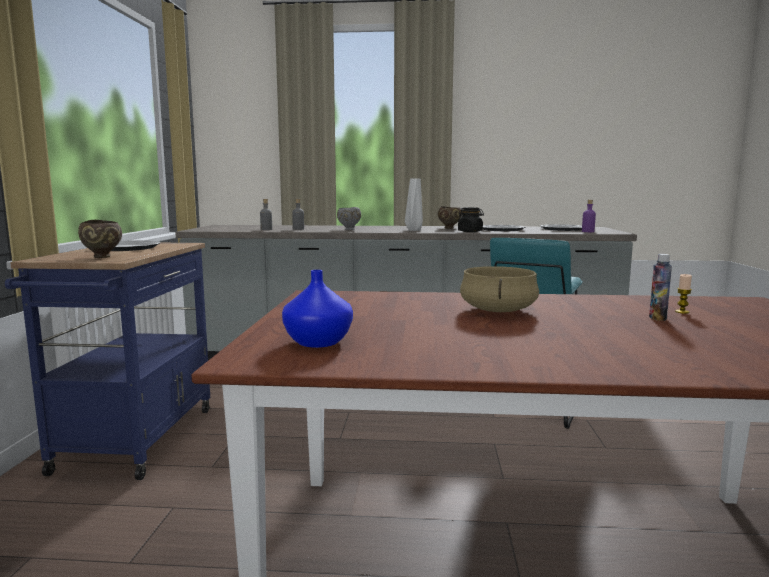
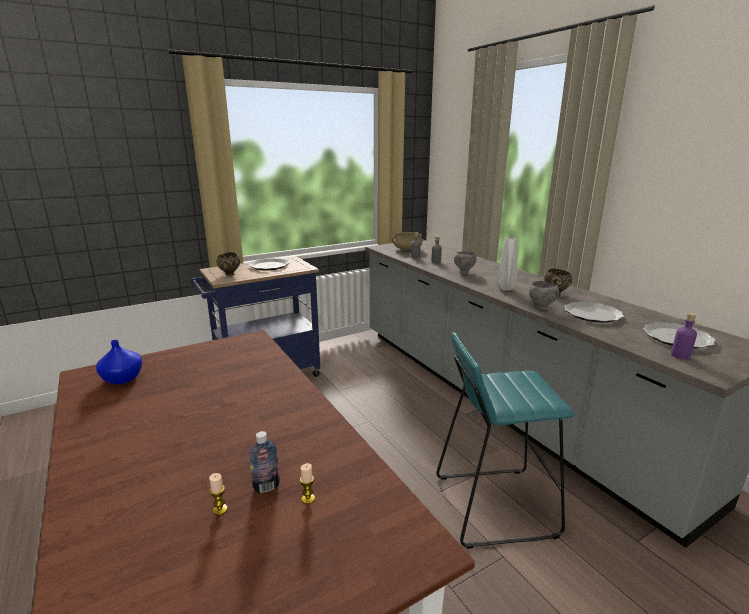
camera: 55 degrees right, 10 degrees up
black jar [458,207,484,232] -> grey bowl [529,281,559,310]
beige cooking pot [460,266,539,312] -> beige cooking pot moved to [392,232,425,250]
none -> candle [209,473,228,515]

